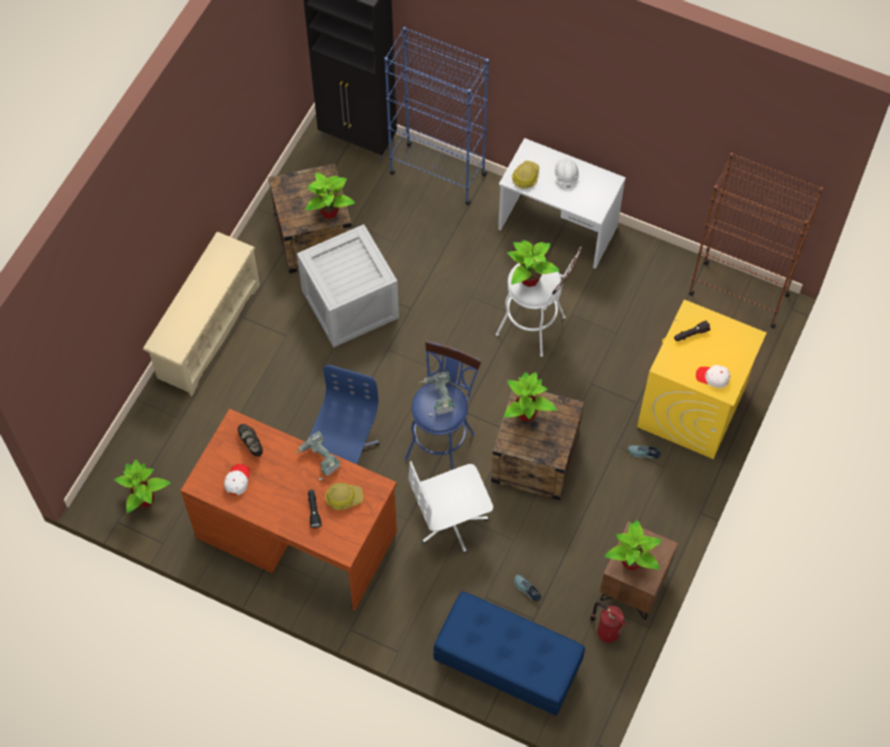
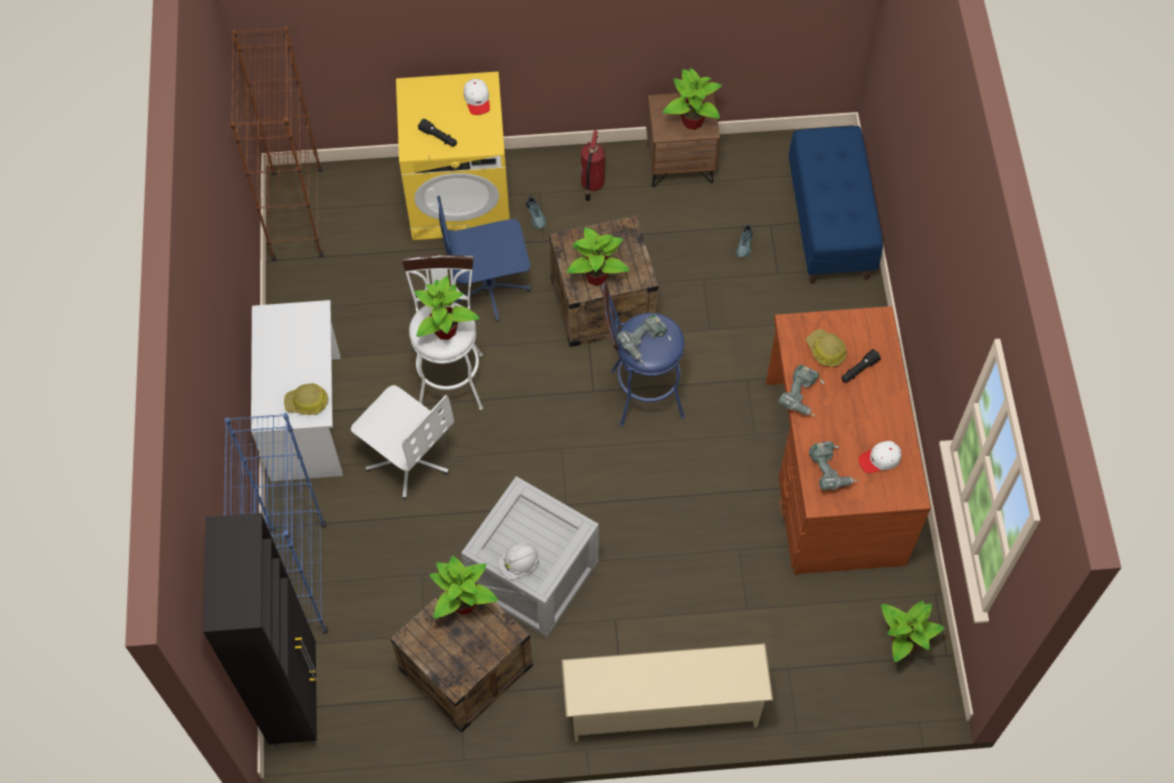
camera: 120 degrees left, 0 degrees up
black shoe [238,424,263,457] -> power drill [809,441,859,490]
blue office chair [309,364,380,464] -> blue office chair moved to [437,196,531,322]
white office chair [409,461,493,554] -> white office chair moved to [351,385,454,499]
white hard hat [554,158,579,188] -> white hard hat moved to [498,542,540,580]
fire extinguisher [590,602,626,643] -> fire extinguisher moved to [581,130,605,202]

